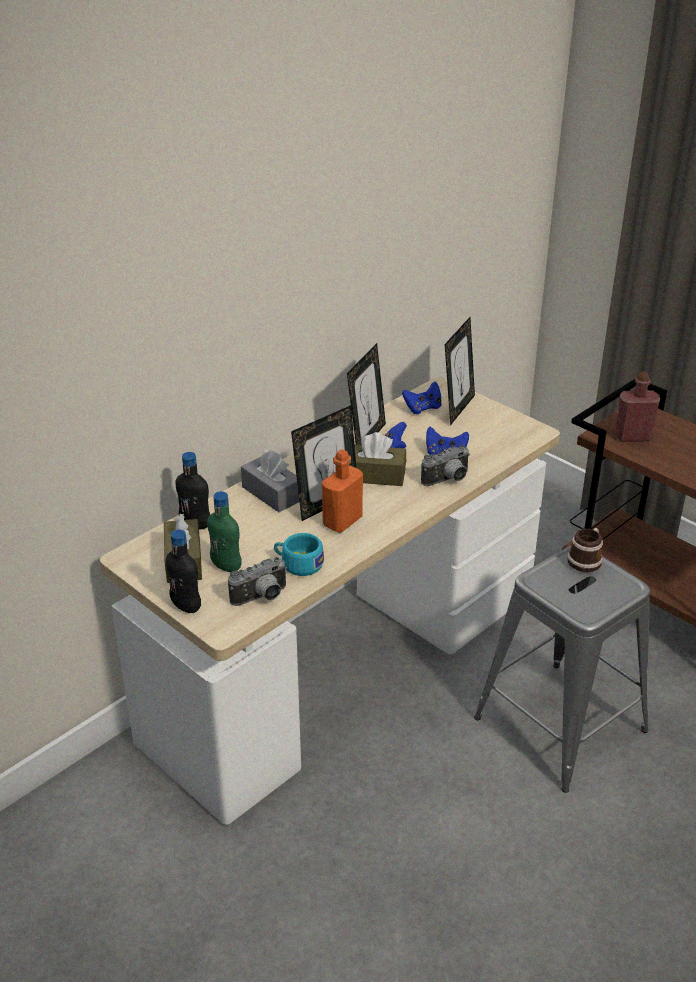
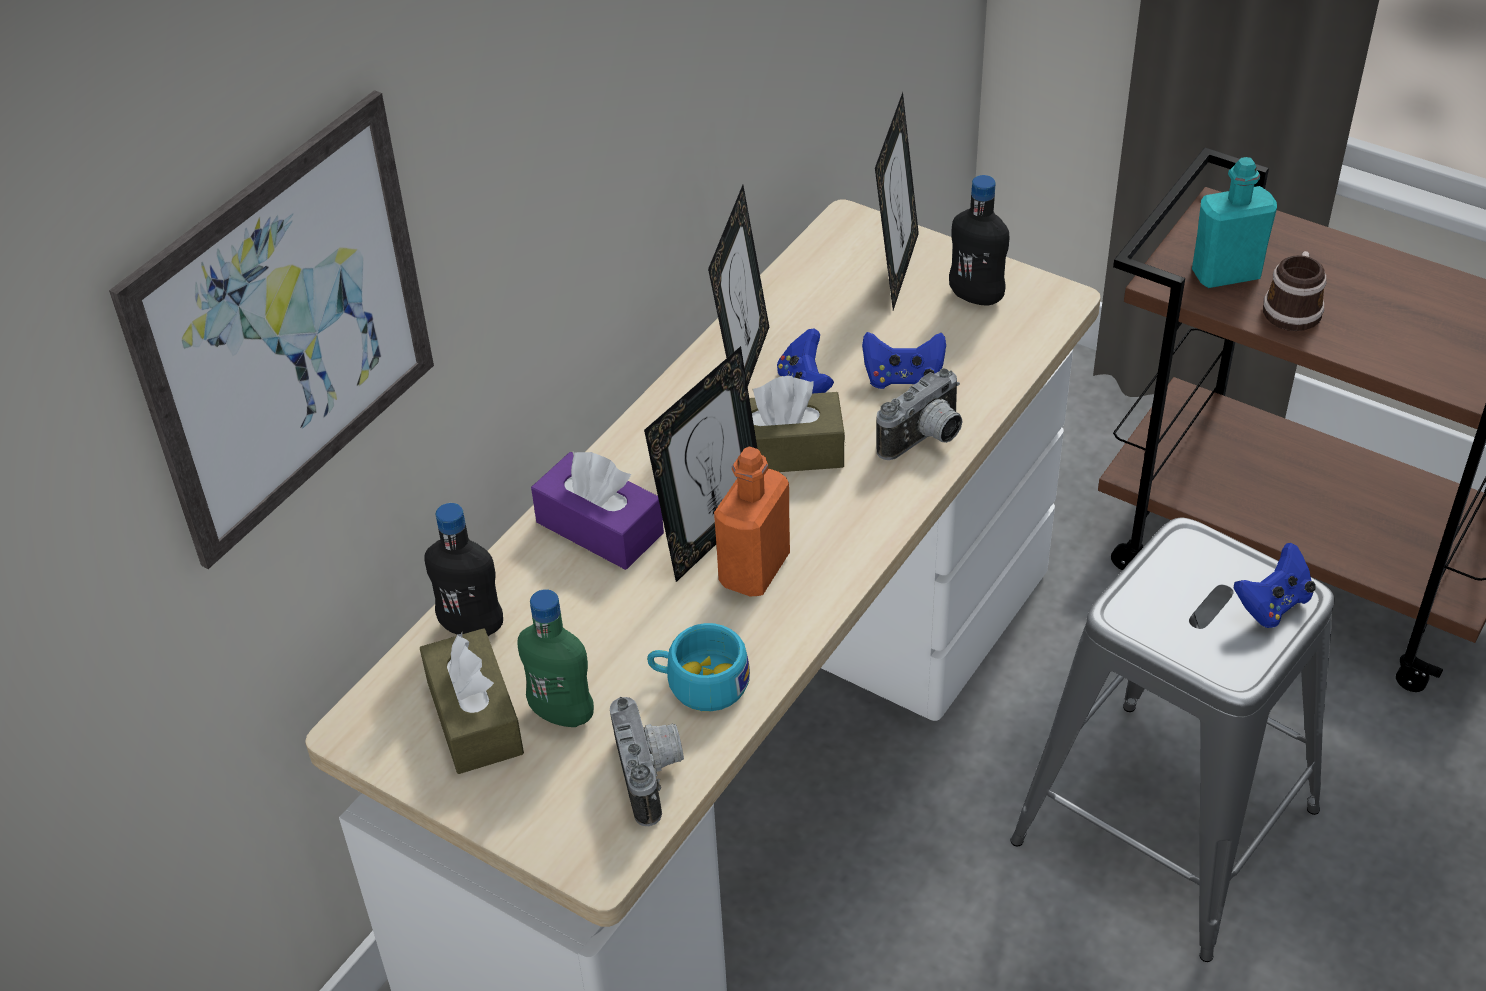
camera: 10 degrees left, 10 degrees up
black bottle [166,529,201,613] -> black bottle moved to [949,175,1009,305]
camera [228,557,287,606] -> camera turned 60 degrees counterclockwise [610,697,684,826]
grey tissue box [241,450,299,512] -> purple tissue box [531,452,664,570]
blue game controller [402,381,441,414] -> blue game controller moved to [1234,543,1316,628]
mug [567,528,603,572] -> mug moved to [1263,251,1326,331]
red bottle [615,372,660,442] -> turquoise bottle [1192,157,1277,288]
none -> picture [109,90,434,569]

